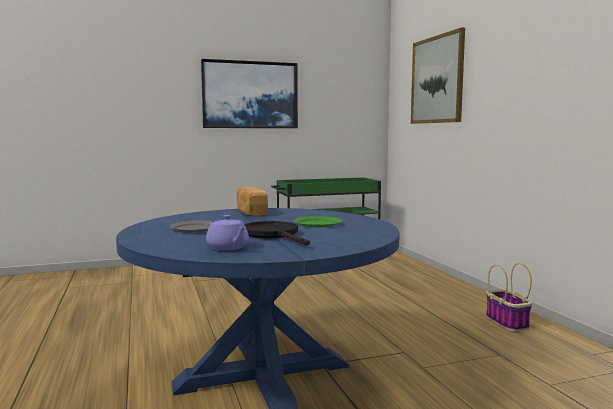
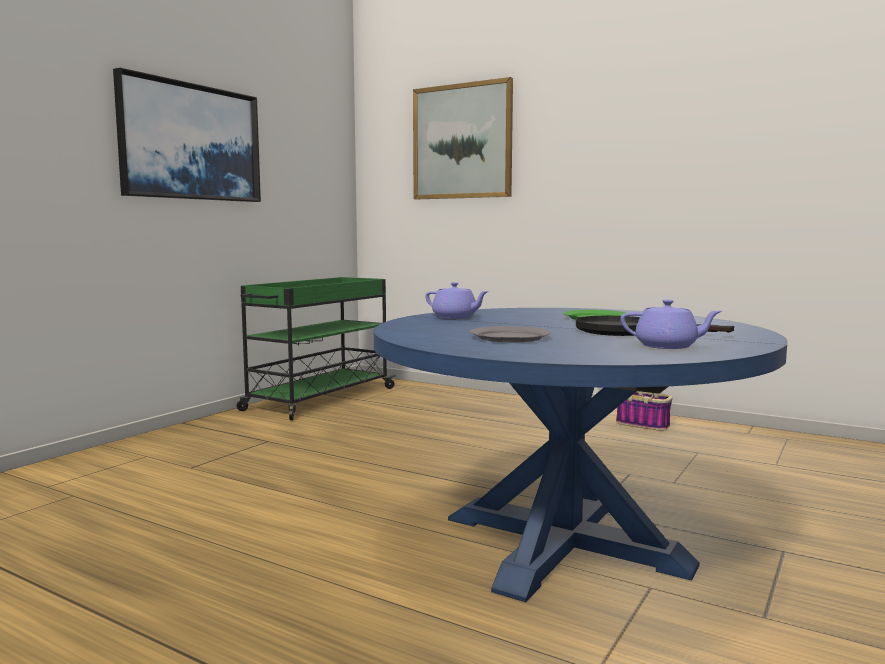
camera: 40 degrees left, 0 degrees up
bread [237,187,268,216] -> purple teapot [425,282,489,319]

